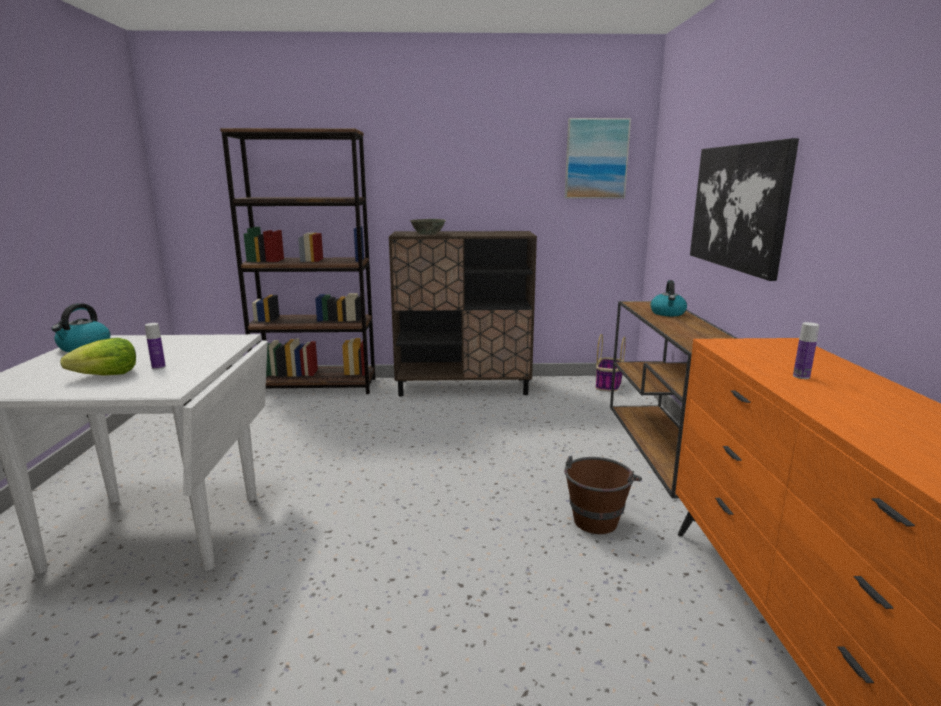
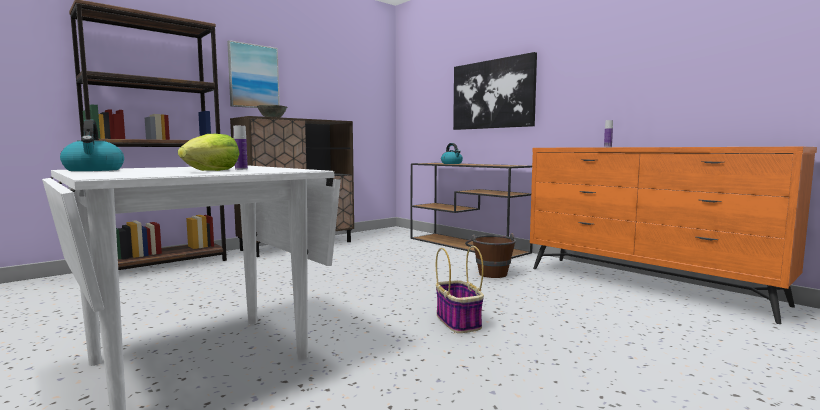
camera: 40 degrees left, 10 degrees down
picture [565,118,631,198] -> picture moved to [227,40,280,108]
basket [596,334,626,392] -> basket moved to [436,246,484,333]

